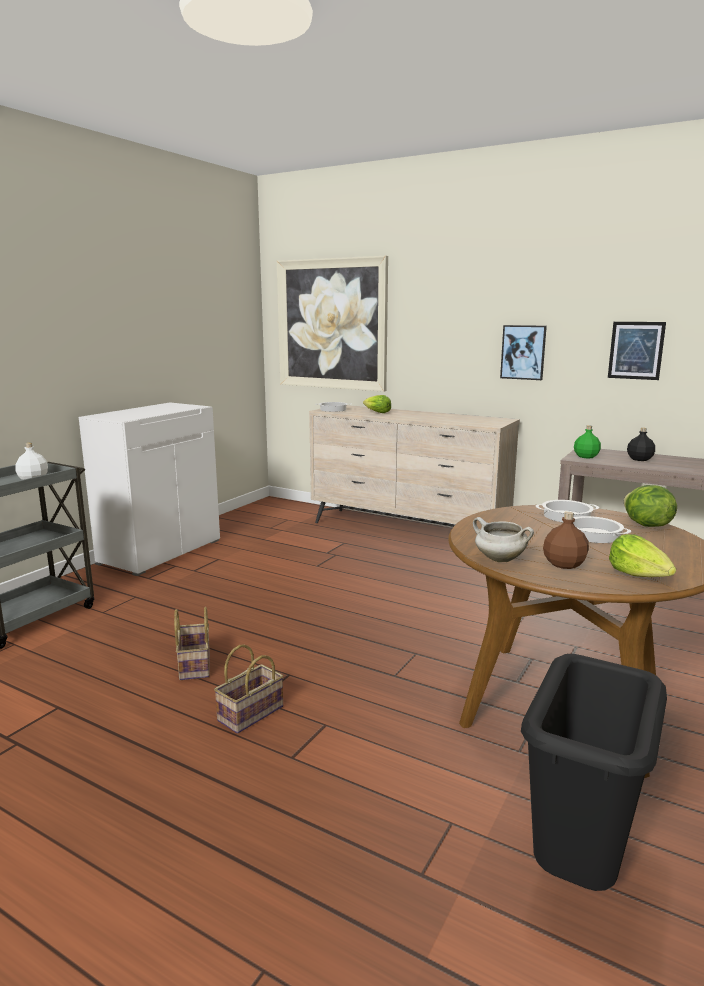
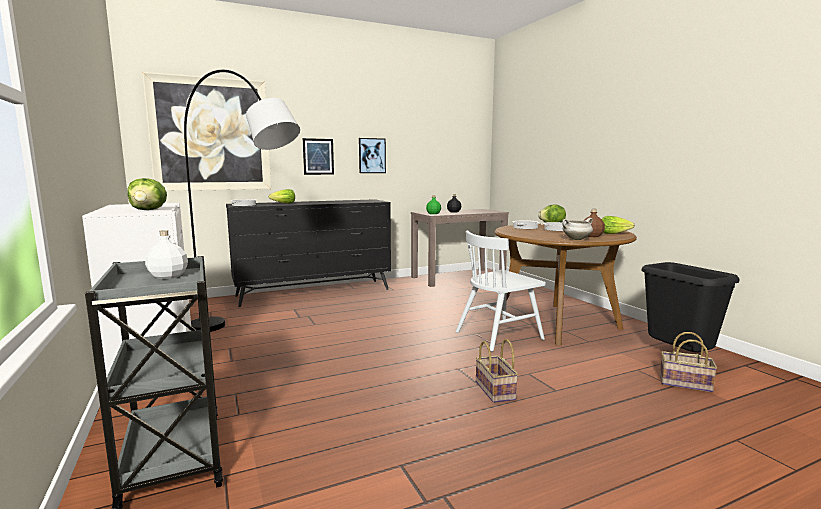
camera: 55 degrees left, 5 degrees down
basket [174,607,210,680] -> basket moved to [660,332,717,392]
beige dresser [309,405,520,527] -> black dresser [226,199,391,307]
picture [608,322,666,380] -> picture moved to [303,138,334,175]
none -> lettuce [128,178,167,210]
none -> grey floor lamp [184,70,300,332]
none -> white chair [455,231,546,352]

